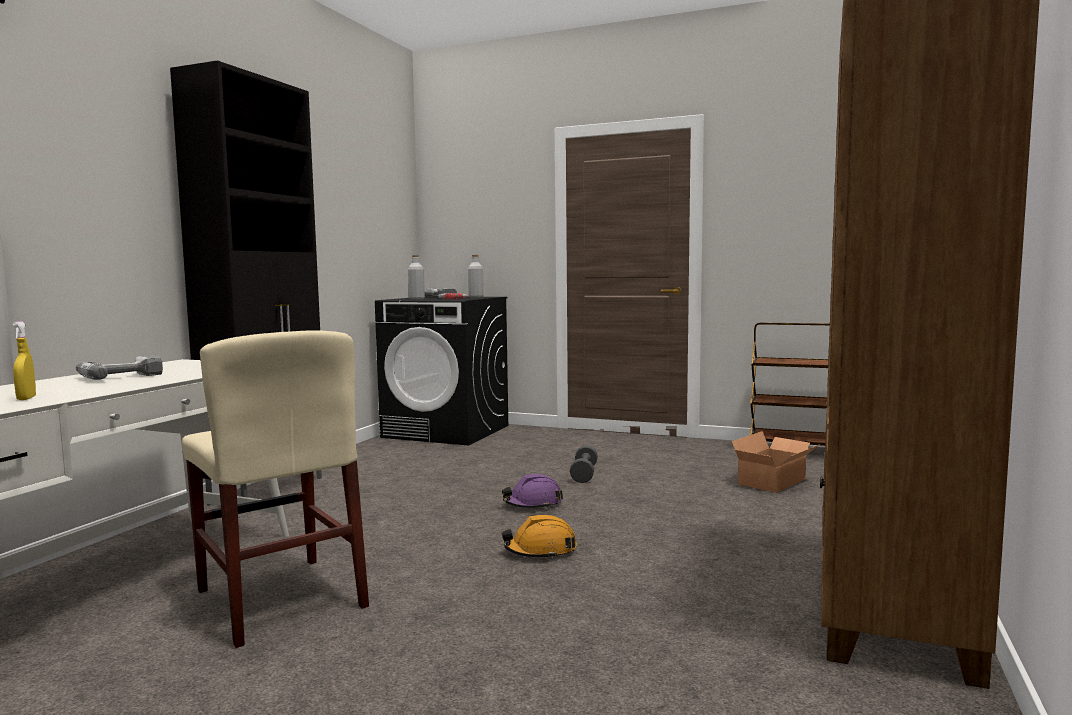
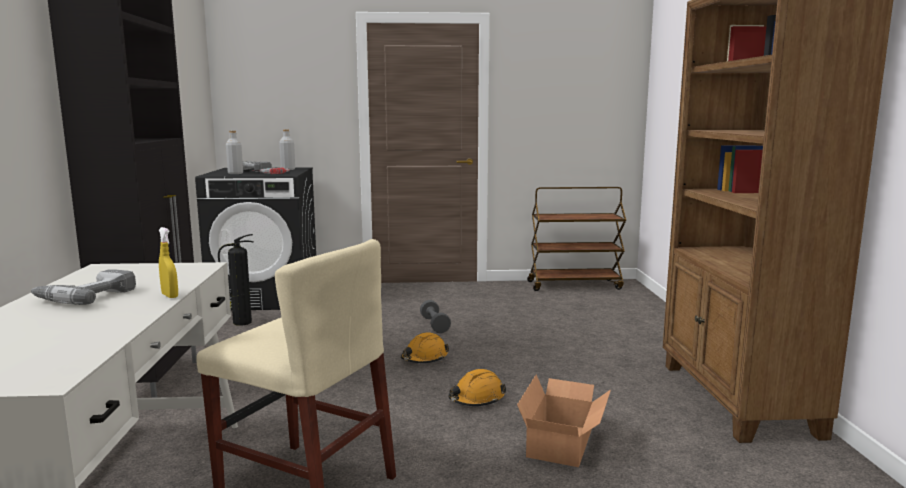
camera: 25 degrees left, 5 degrees up
yellow spray bottle [13,321,36,400] -> yellow spray bottle moved to [159,227,178,298]
purple hard hat [502,474,563,509] -> orange hard hat [401,332,449,363]
cardboard box [732,431,819,493] -> cardboard box moved to [517,375,611,467]
none -> fire extinguisher [218,234,254,326]

